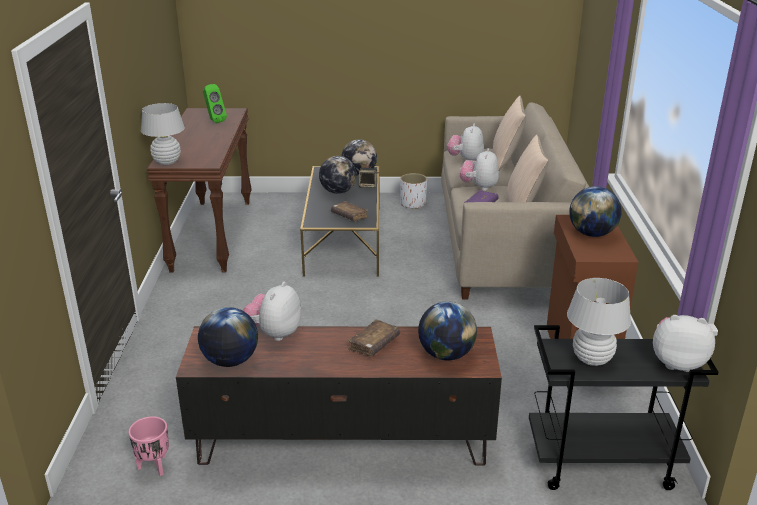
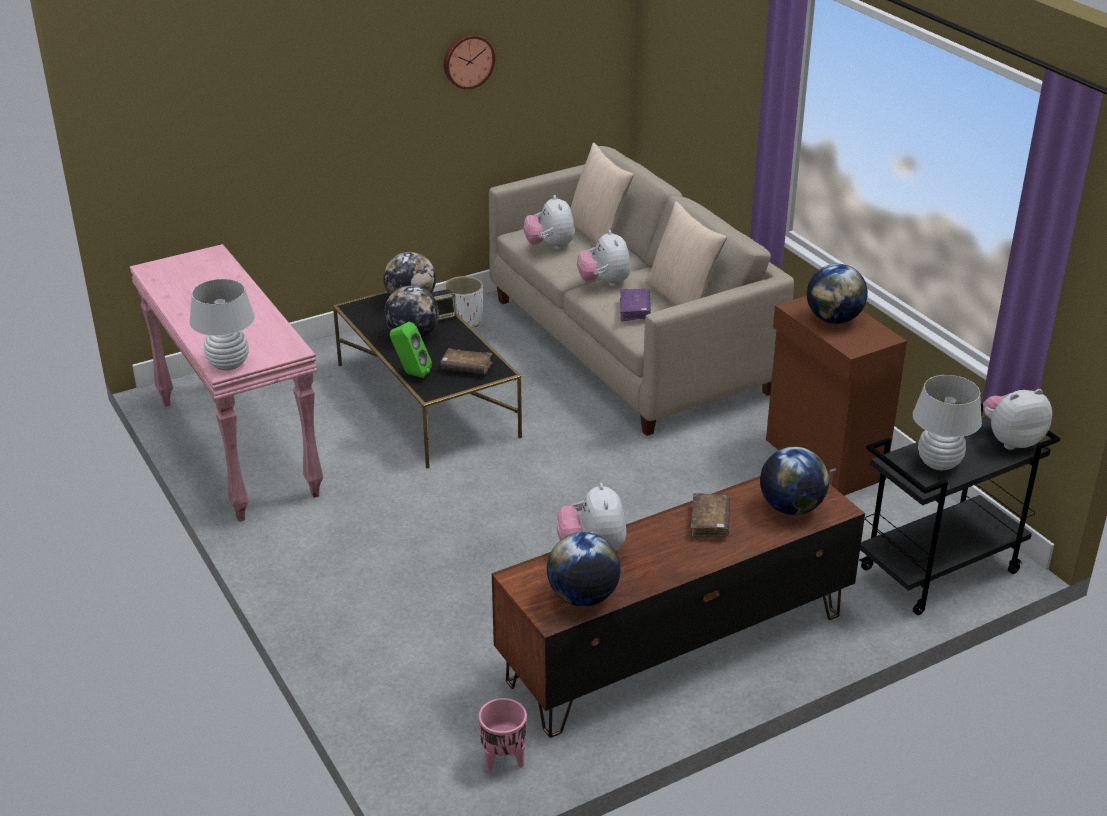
camera: 30 degrees left, 5 degrees up
brown console table [147,108,252,273] -> pink console table [130,244,324,522]
green speaker [203,84,227,123] -> green speaker moved to [390,322,432,378]
none -> wall clock [444,34,495,89]

